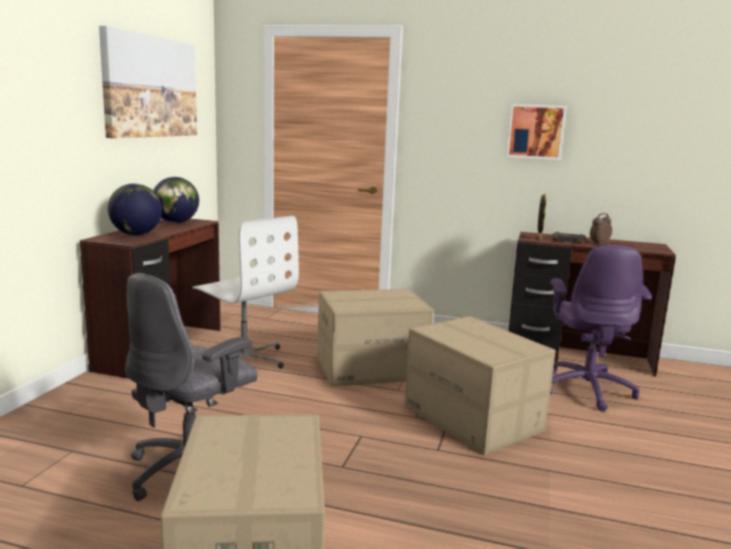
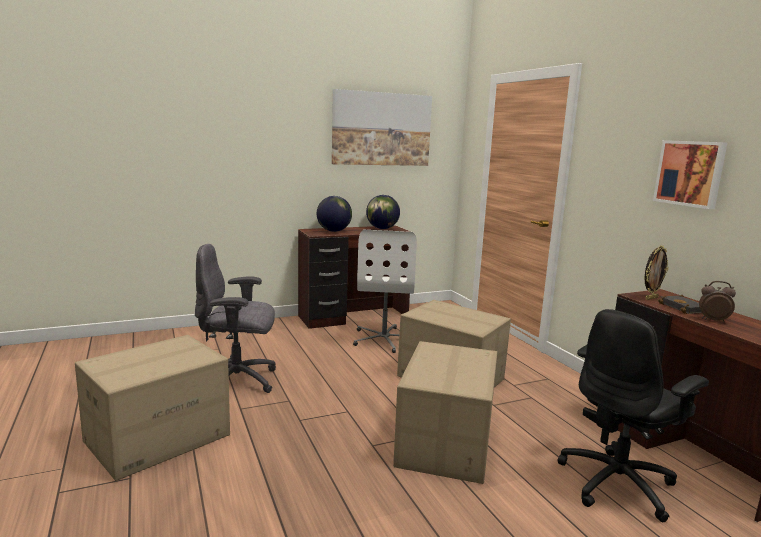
camera: 50 degrees right, 0 degrees up
purple office chair [550,245,652,412] -> black office chair [557,309,709,522]

